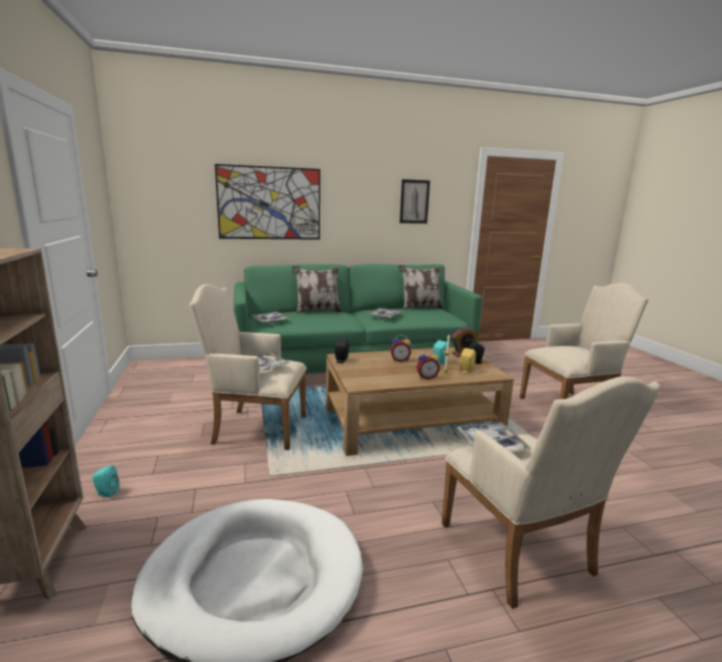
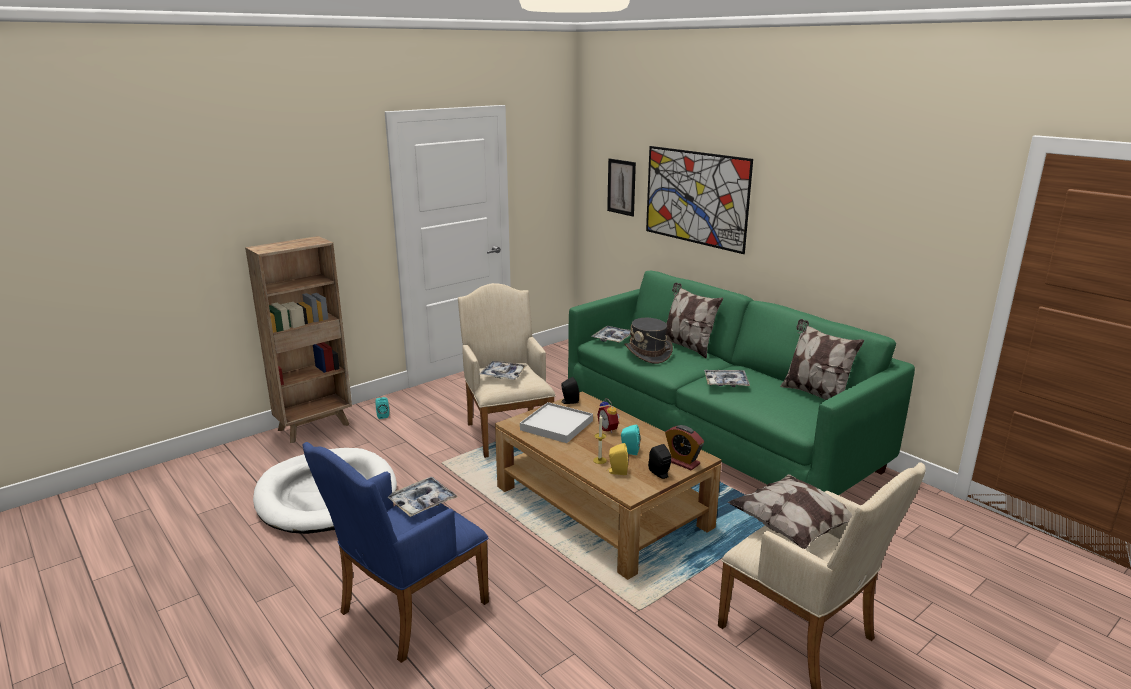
camera: 65 degrees right, 5 degrees up
picture [400,179,430,224] -> picture moved to [607,158,636,217]
alarm clock [416,350,440,380] -> none
beige armchair [442,376,660,609] -> blue armchair [302,442,489,663]
none -> white tray [520,402,593,443]
none -> grey hat [624,318,673,364]
none -> pillow [728,474,852,549]

